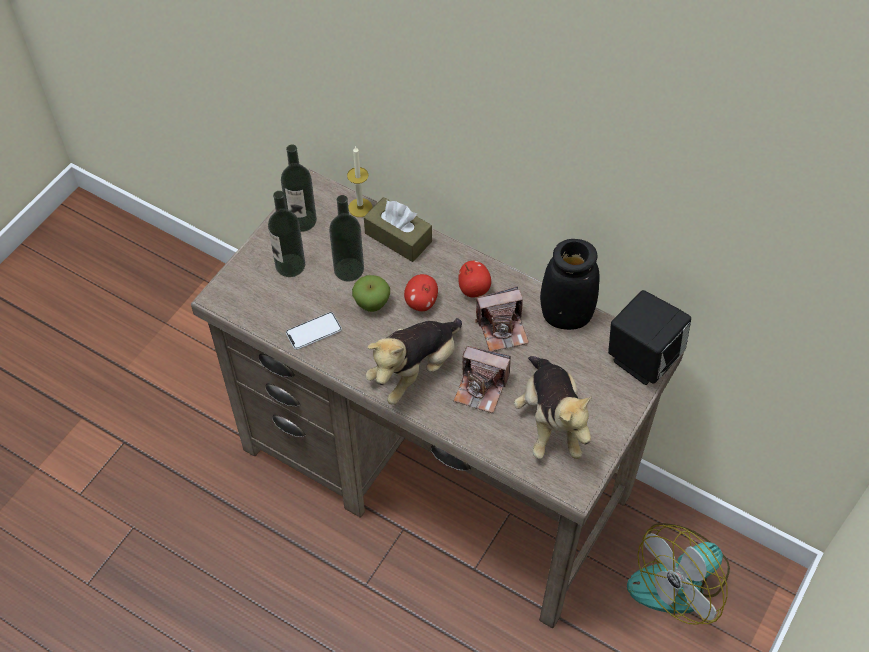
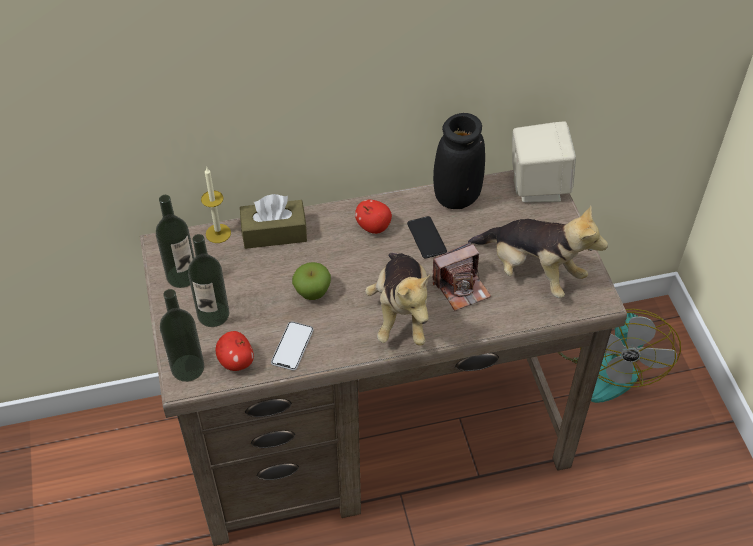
camera: 45 degrees left, 5 degrees down
bottle [329,195,364,282] -> bottle moved to [160,289,204,382]
apple [404,274,438,311] -> apple moved to [216,331,254,371]
camera [475,286,529,351] -> phone [407,216,447,258]
black speaker [608,290,691,385] -> beige speaker [512,121,576,203]

